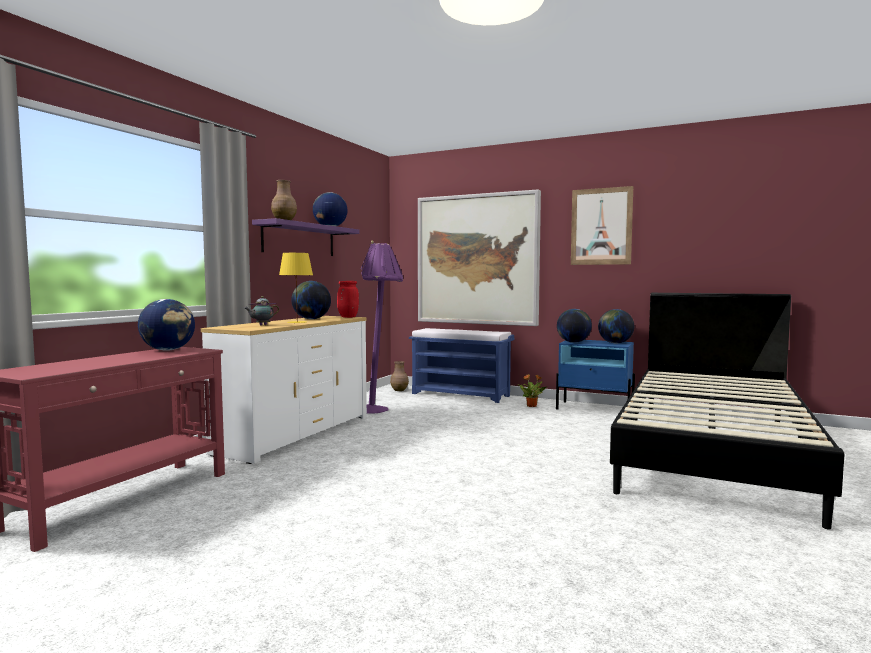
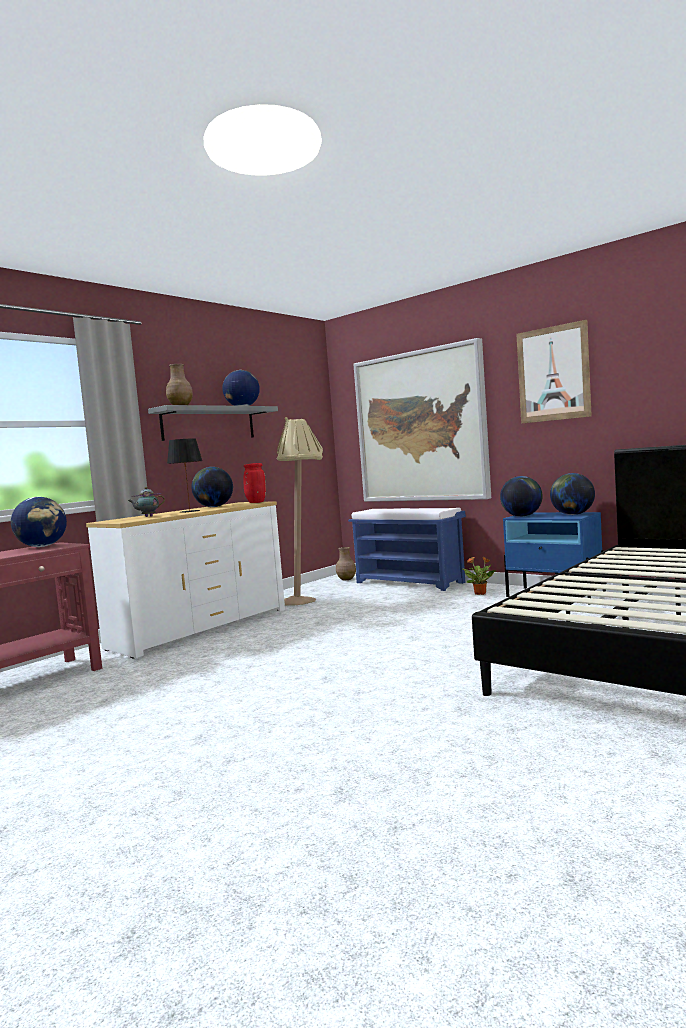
camera: 15 degrees right, 0 degrees up
purple shelf [252,218,359,256] -> grey shelf [148,405,278,441]
yellow table lamp [279,253,313,323] -> black table lamp [167,438,202,513]
purple floor lamp [361,241,403,414] -> beige floor lamp [277,417,323,606]

